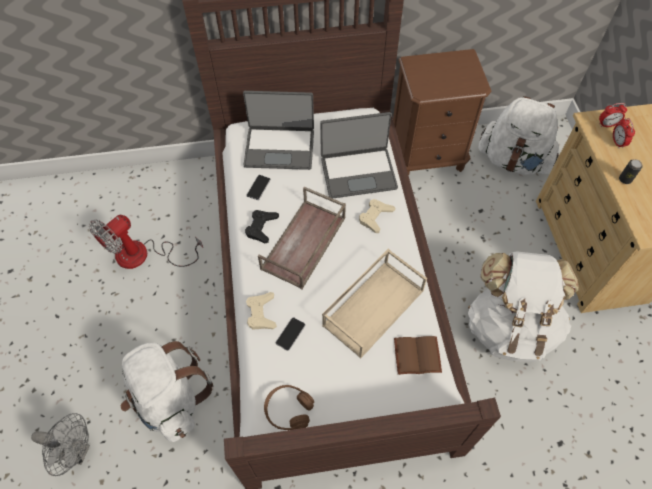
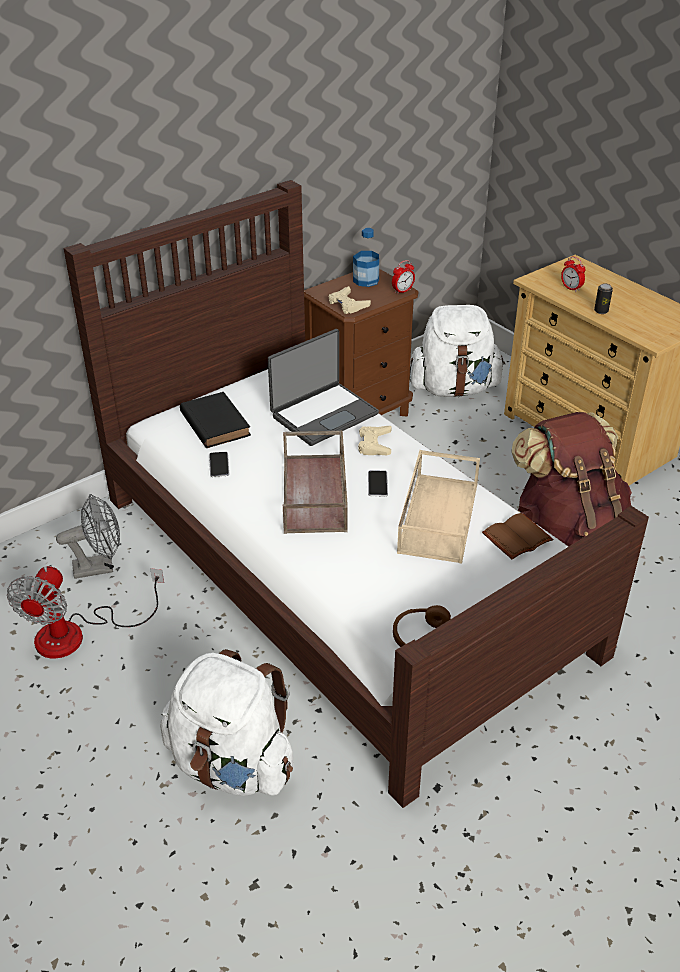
camera: 30 degrees left, 20 degrees down
grey fan [31,413,90,476] -> grey fan moved to [56,494,120,579]
laptop [243,91,314,170] -> black book [180,392,251,448]
black game controller [245,210,279,243] -> none
beige game controller [246,292,277,329] -> beige game controller moved to [329,286,371,314]
phone [275,317,306,351] -> phone moved to [368,471,388,496]
white backpack [468,251,579,362] -> brown backpack [511,412,632,546]
alarm clock [599,103,627,127] -> alarm clock moved to [392,260,415,294]
none -> bottle [353,228,379,287]

